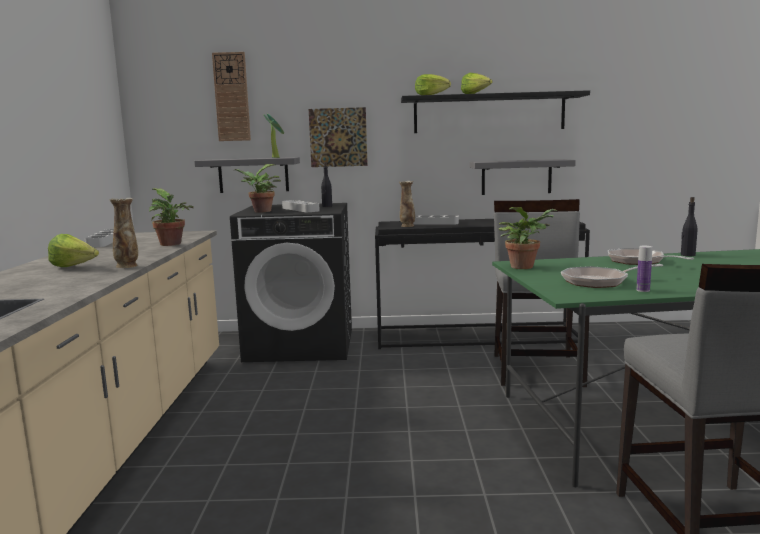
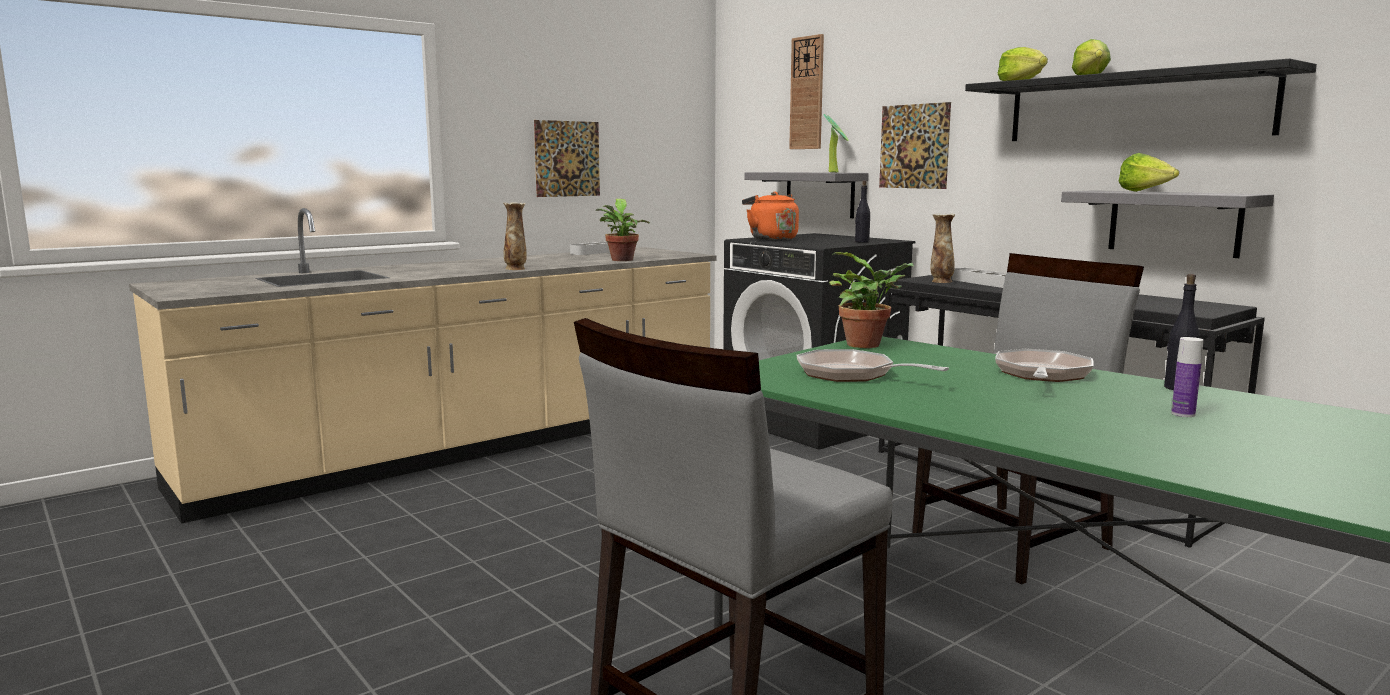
camera: 50 degrees right, 0 degrees up
lettuce [48,234,99,267] -> lettuce moved to [1119,153,1179,192]
potted plant [234,164,281,212] -> orange kettle [742,192,799,240]
grey tray [282,200,320,212] -> none
bottle [636,246,652,292] -> bottle moved to [1171,337,1203,417]
none -> picture [534,120,600,197]

